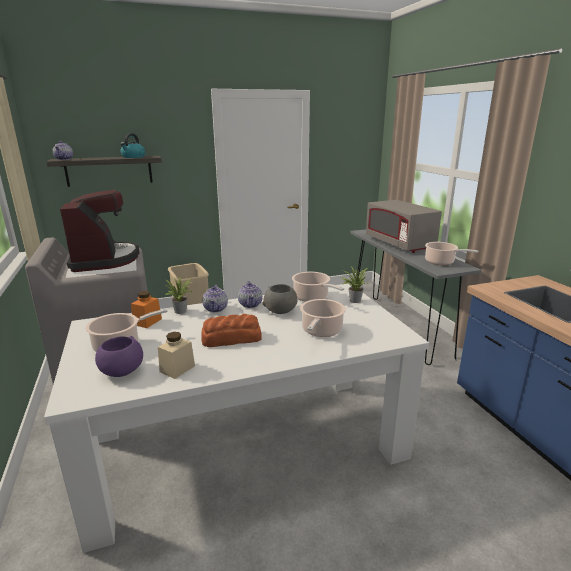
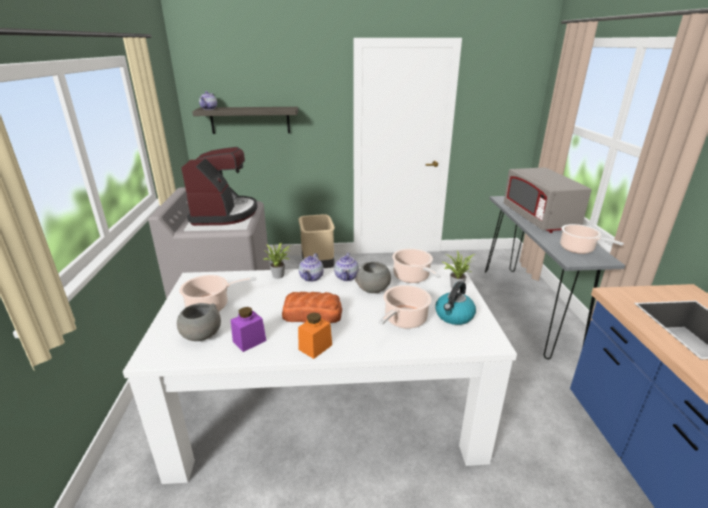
camera: 15 degrees right, 5 degrees up
purple bowl [95,336,143,377] -> grey bowl [177,303,221,341]
kettle [120,133,145,158] -> kettle moved to [435,281,476,325]
orange jar [131,291,162,328] -> orange jar moved to [298,312,332,359]
beige jar [158,332,195,379] -> purple jar [231,307,266,352]

